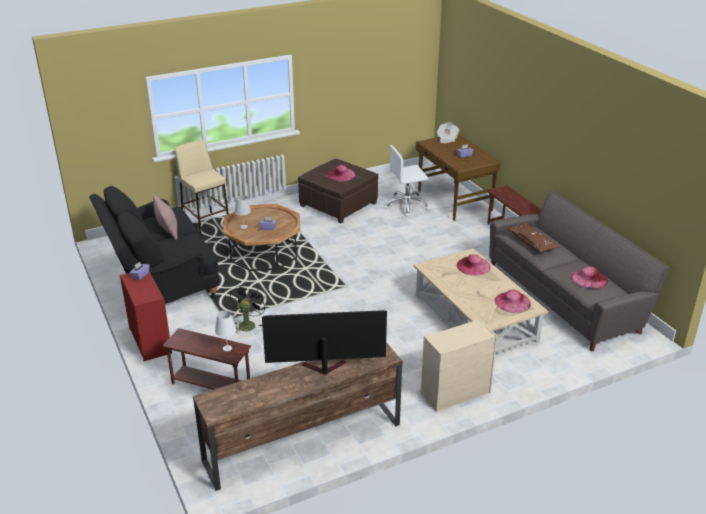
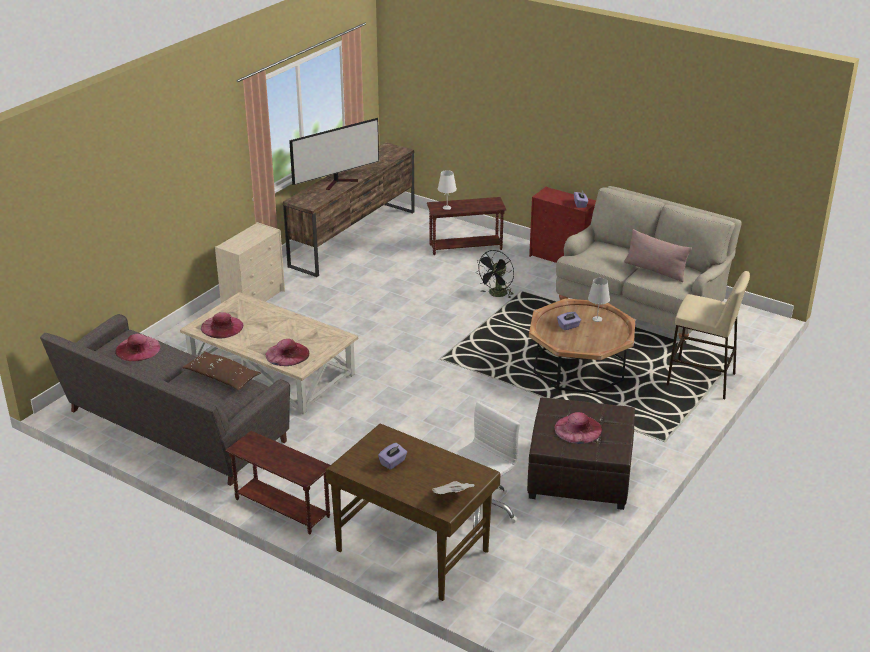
camera: 150 degrees right, 0 degrees up
black sofa [89,186,219,304] -> beige sofa [556,186,741,344]
black fan [230,285,267,332] -> black fan turned 45 degrees clockwise [477,250,514,298]

